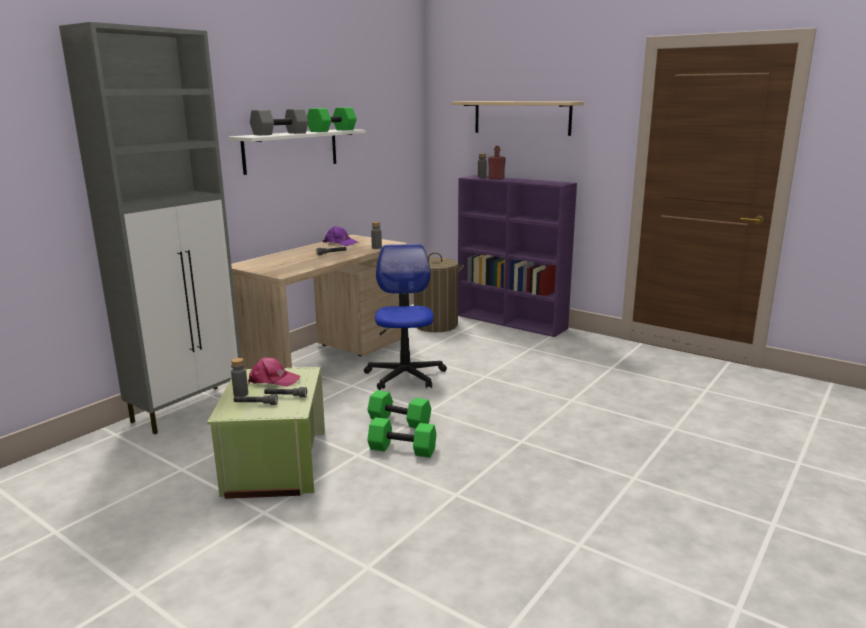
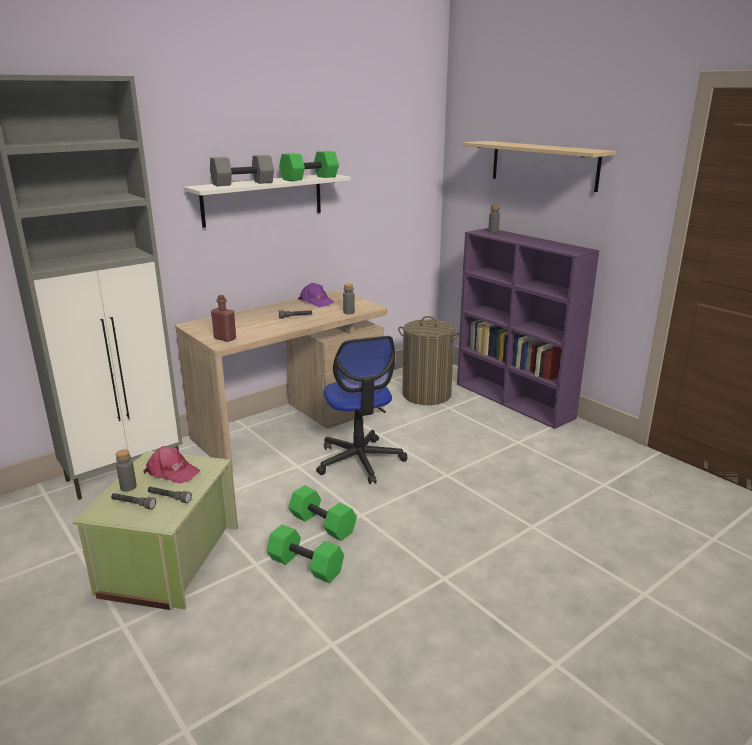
camera: 15 degrees right, 5 degrees up
office chair [364,244,447,390] -> office chair turned 150 degrees clockwise [316,336,407,484]
red bottle [488,146,506,180] -> red bottle moved to [211,295,236,342]

